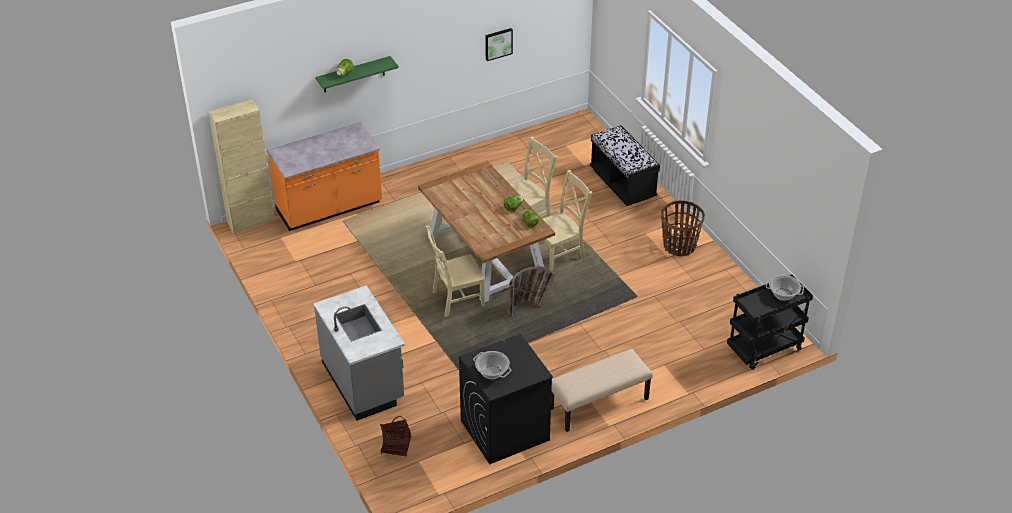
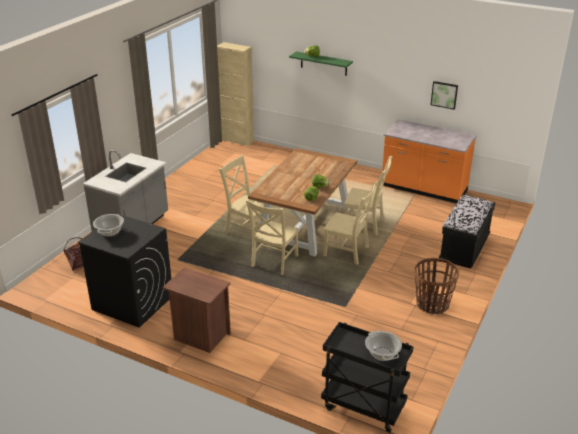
camera: 55 degrees right, 10 degrees down
orange counter [267,122,382,231] -> orange counter moved to [382,119,477,203]
basket [508,266,555,318] -> beige chair [246,200,299,275]
beige bench [551,349,653,432] -> brown nightstand [162,267,231,353]

